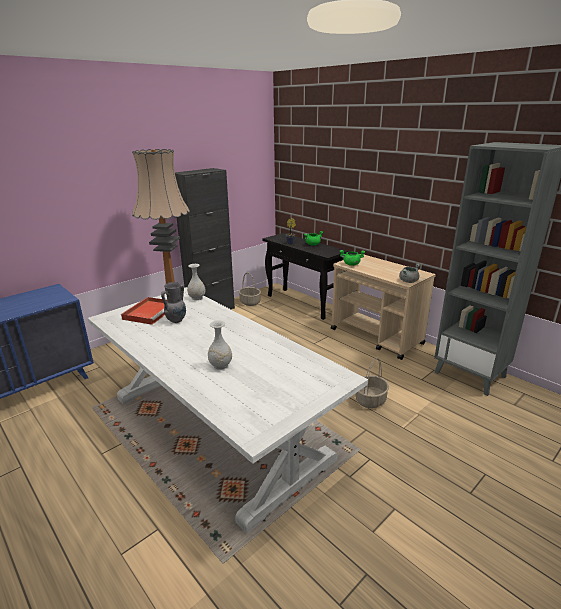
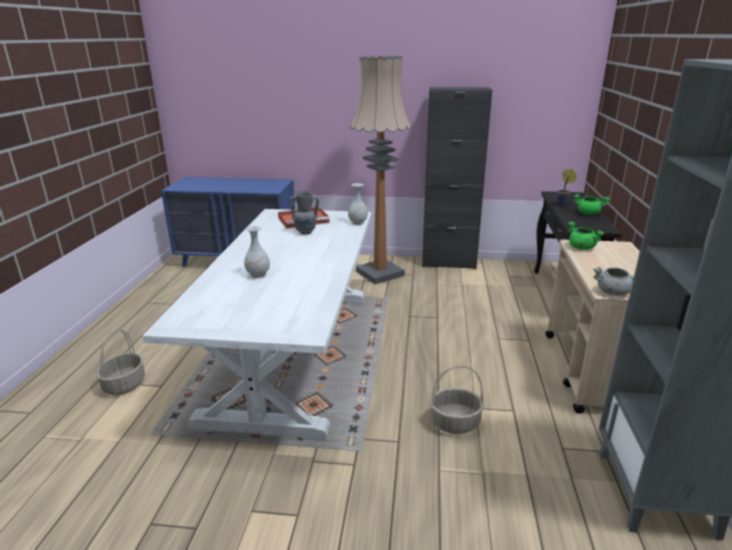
camera: 50 degrees right, 0 degrees up
basket [239,273,261,306] -> basket moved to [96,330,145,395]

